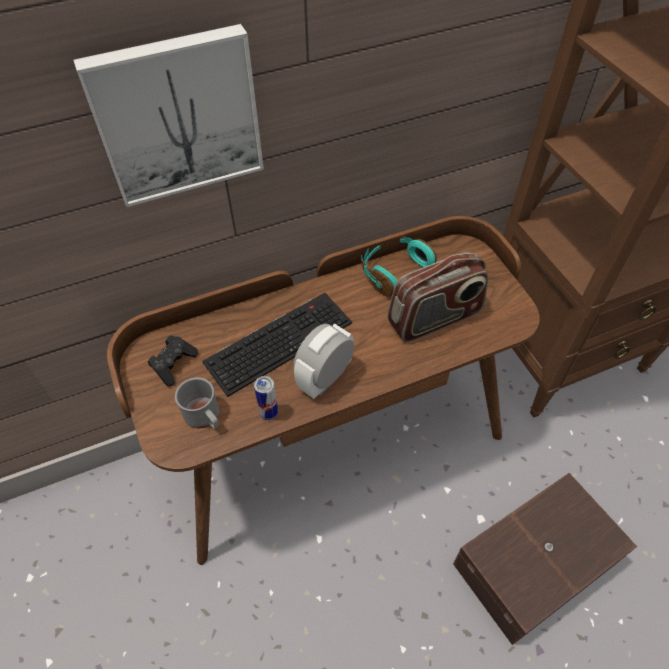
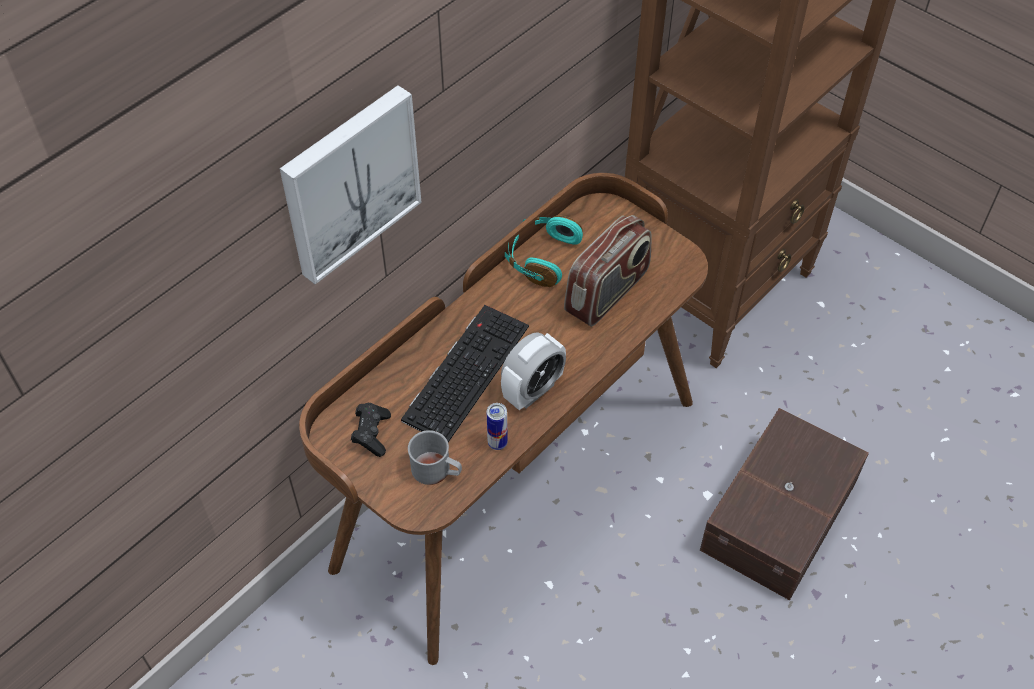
camera: 25 degrees left, 0 degrees up
alarm clock [294,323,354,399] -> alarm clock turned 150 degrees counterclockwise [501,332,566,410]

